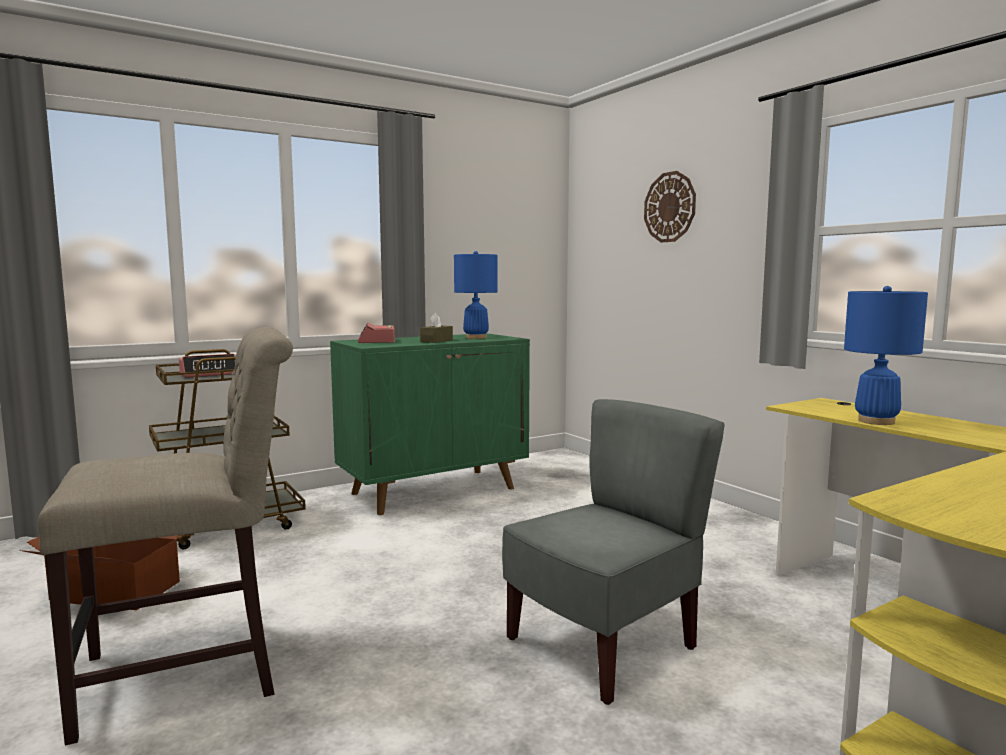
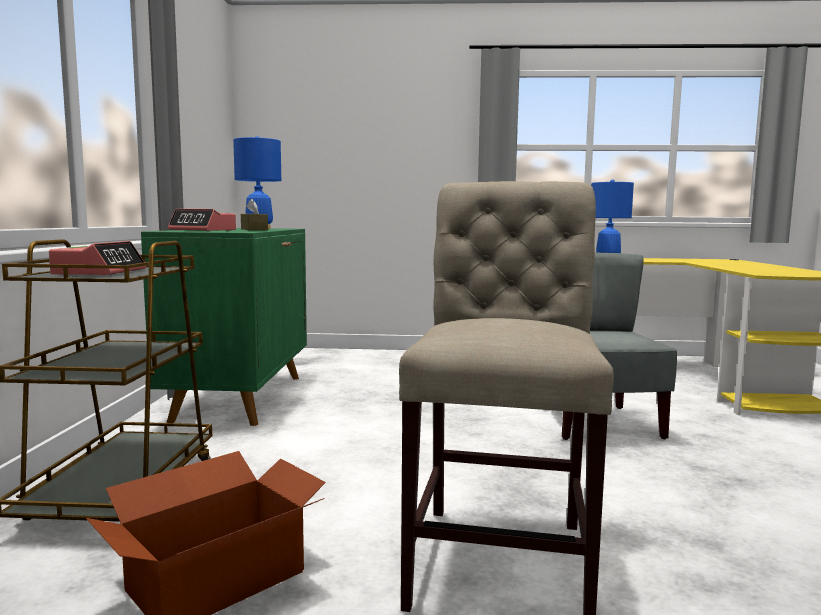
camera: 55 degrees left, 0 degrees up
wall clock [644,171,696,242] -> none

